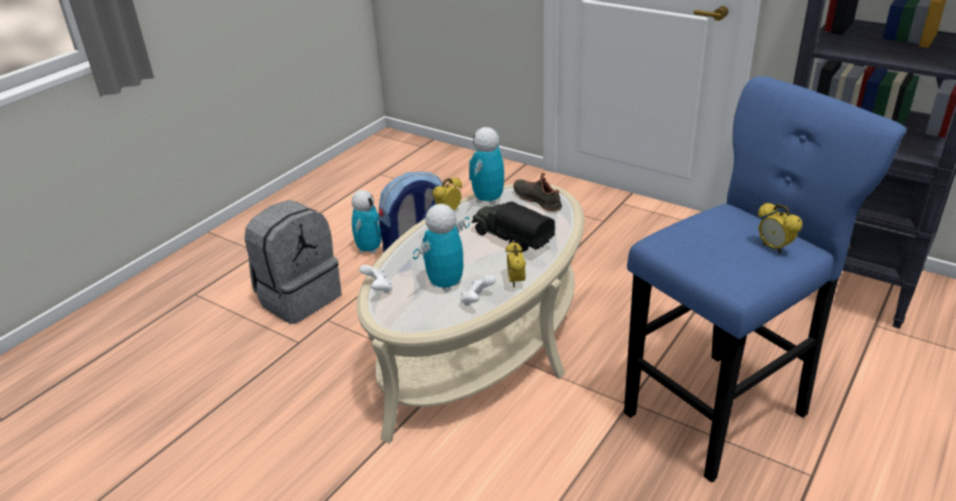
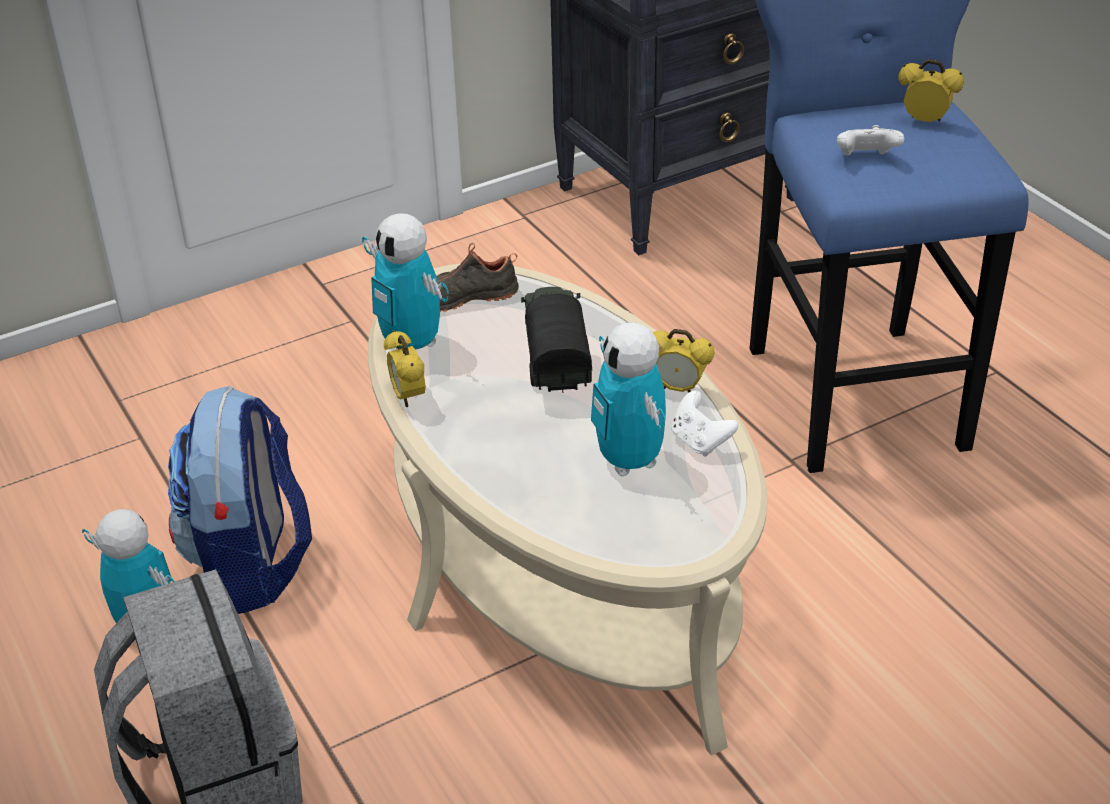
camera: 65 degrees left, 5 degrees up
white game controller [359,265,393,294] -> white game controller moved to [837,125,904,155]
toy truck [472,202,555,252] -> toy truck turned 105 degrees clockwise [521,287,592,393]
alarm clock [758,203,803,254] -> alarm clock turned 150 degrees counterclockwise [898,59,964,122]

